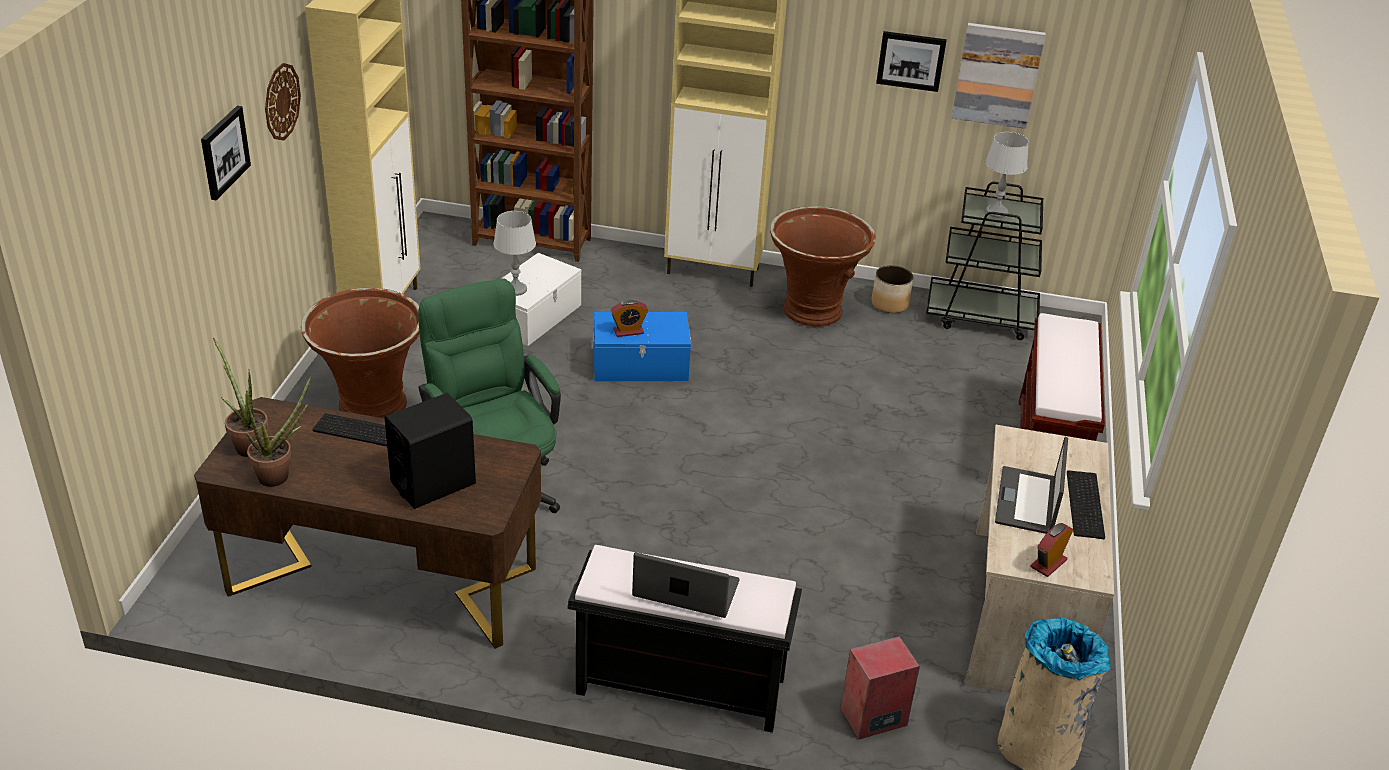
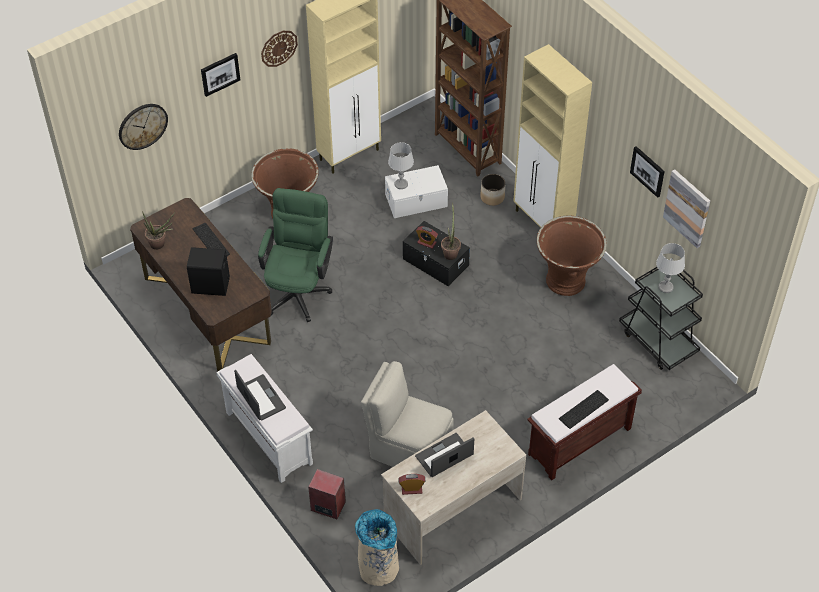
camera: 45 degrees right, 15 degrees up
potted plant [213,338,268,457] -> potted plant moved to [441,202,461,260]
black bench [568,545,802,733] -> white bench [216,354,313,483]
blue storage box [592,312,691,381] -> black storage box [403,221,470,286]
planter [871,265,913,313] -> planter moved to [480,174,505,206]
keyboard [1067,470,1105,539] -> keyboard moved to [559,390,609,429]
none -> wall clock [119,104,168,150]
none -> beige chair [361,361,454,467]

